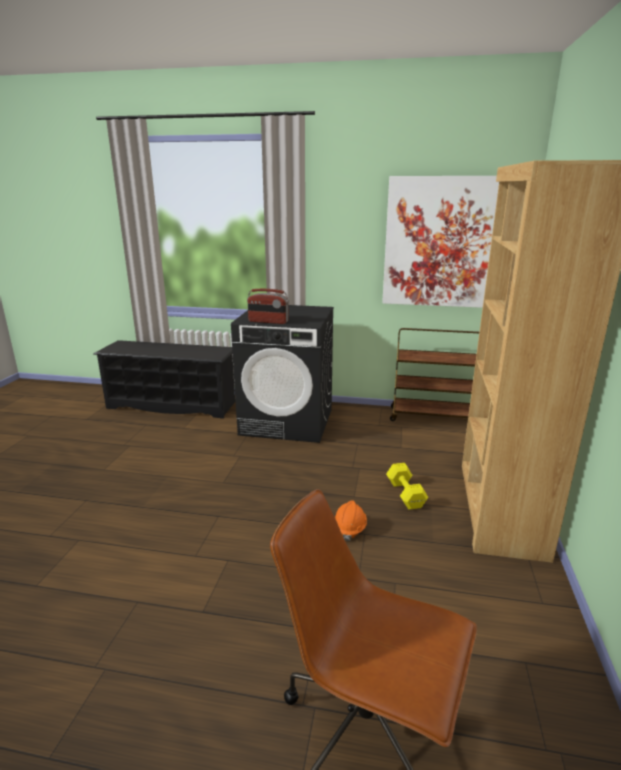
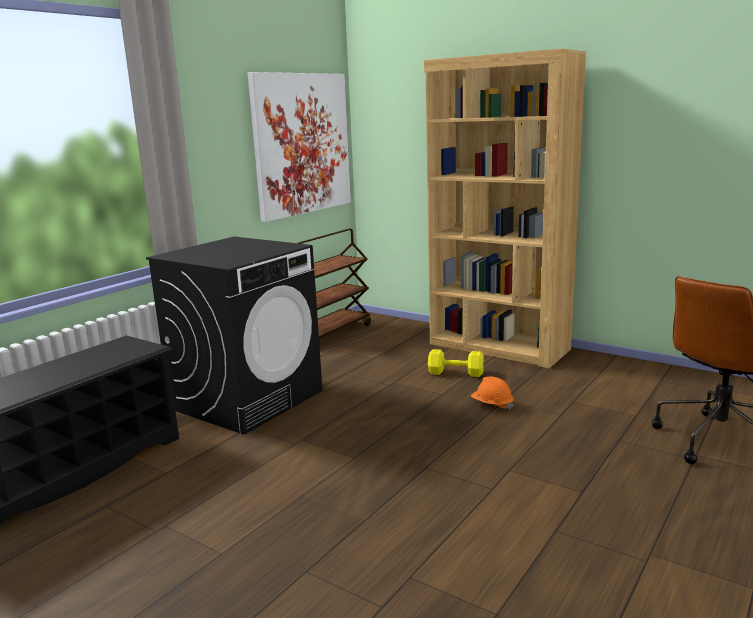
camera: 65 degrees left, 5 degrees down
radio [247,289,289,324] -> none

